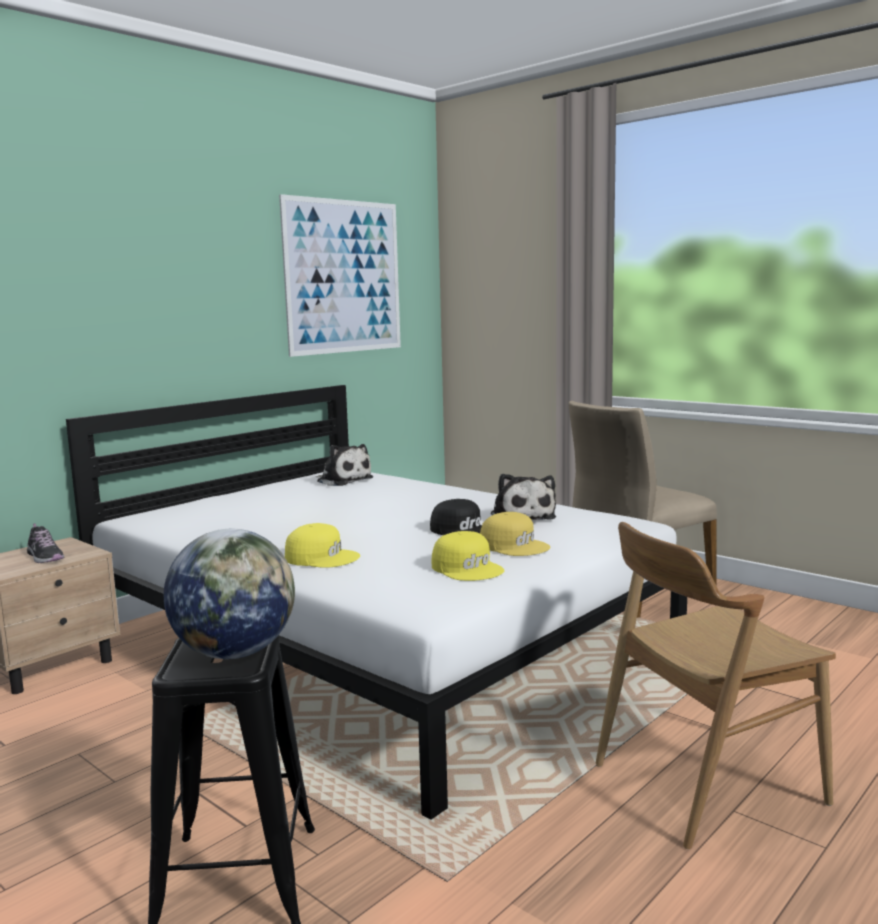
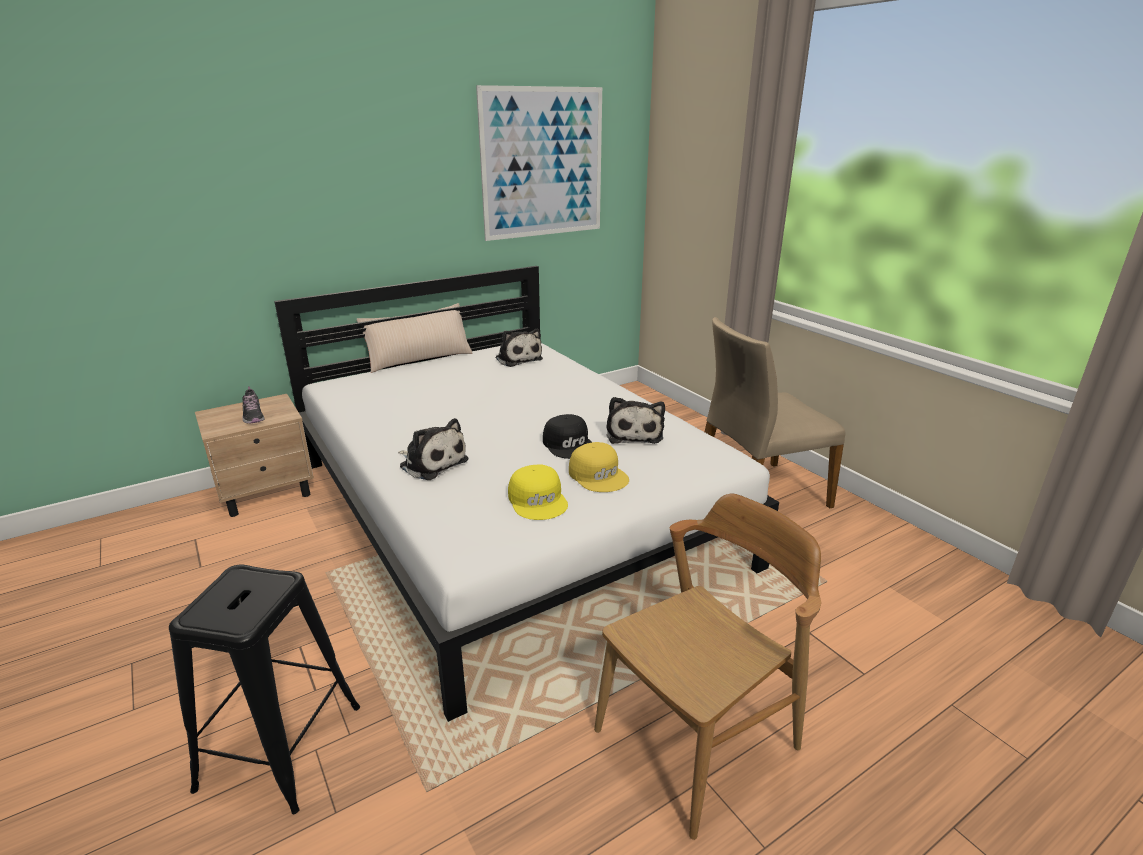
camera: 15 degrees right, 15 degrees up
globe [164,529,295,659] -> none
yellow cap [285,523,360,568] -> plush toy [398,418,469,480]
brown chair [596,522,836,849] -> brown chair turned 150 degrees clockwise [594,494,822,840]
none -> beige pillow [357,303,473,373]

